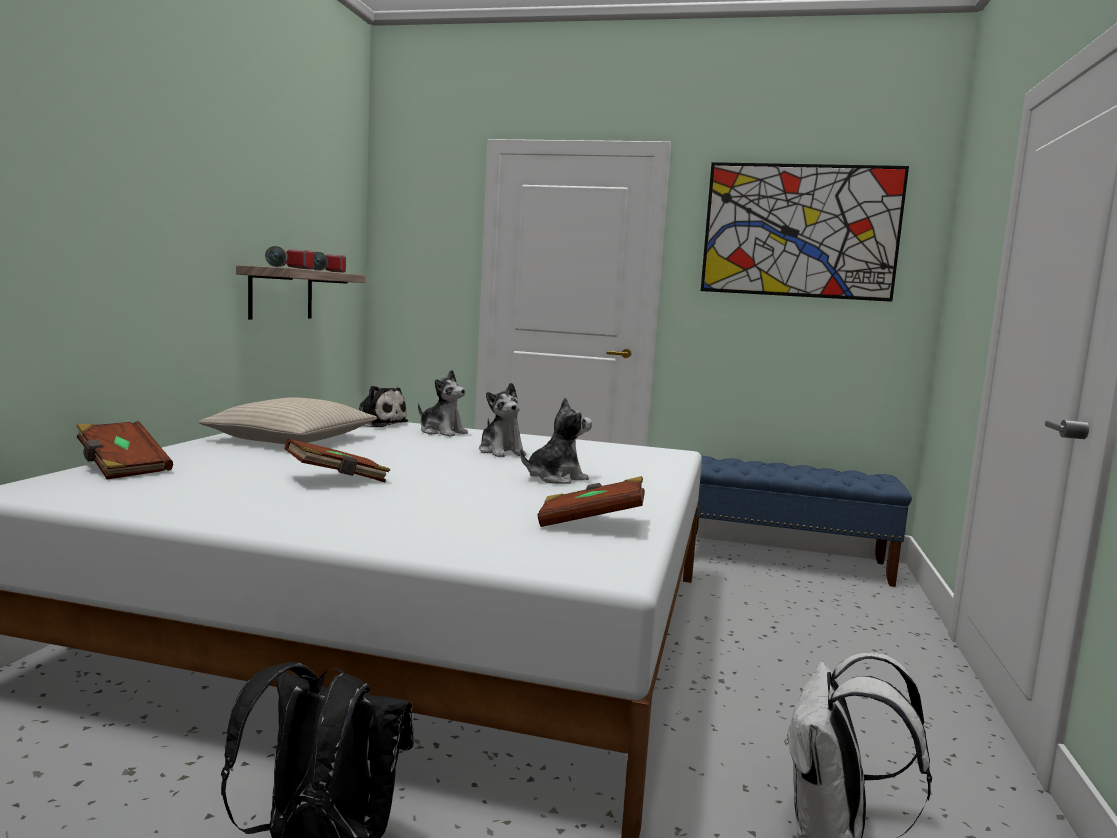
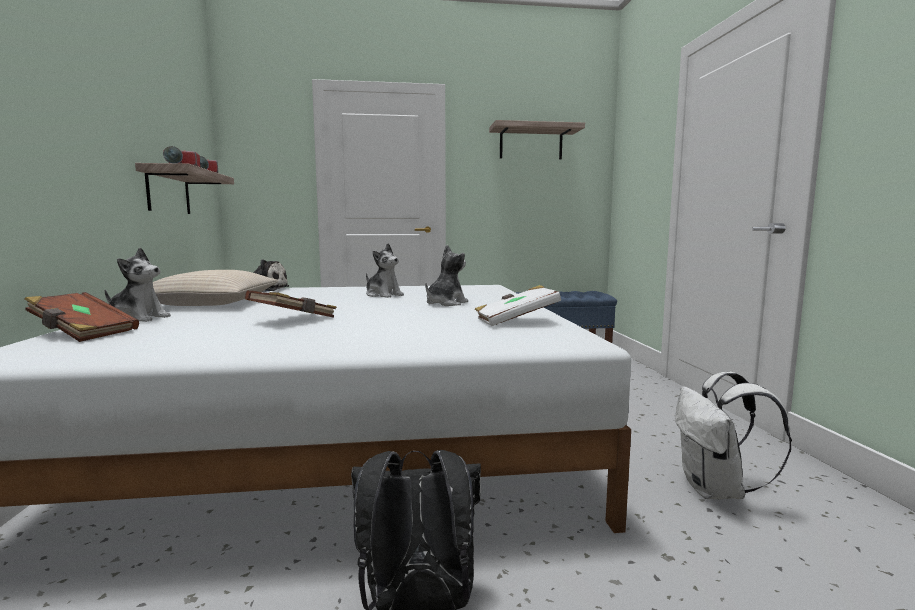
camera: 20 degrees left, 0 degrees up
plush toy [418,370,468,437] -> plush toy moved to [105,247,171,322]
brown book [537,476,645,527] -> white book [475,285,561,326]
picture [701,162,909,302] -> shelf [489,120,585,160]

